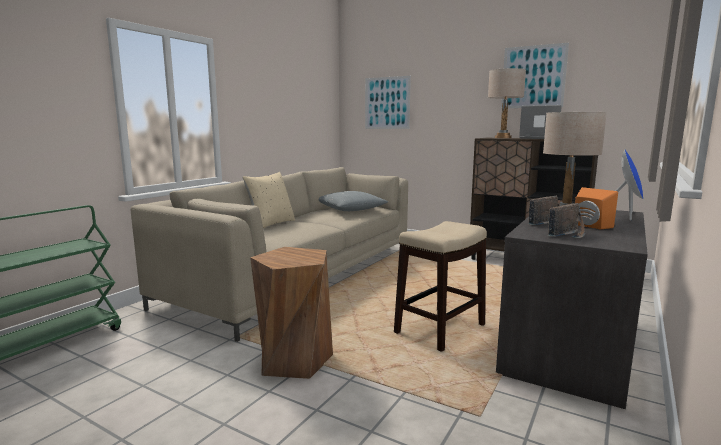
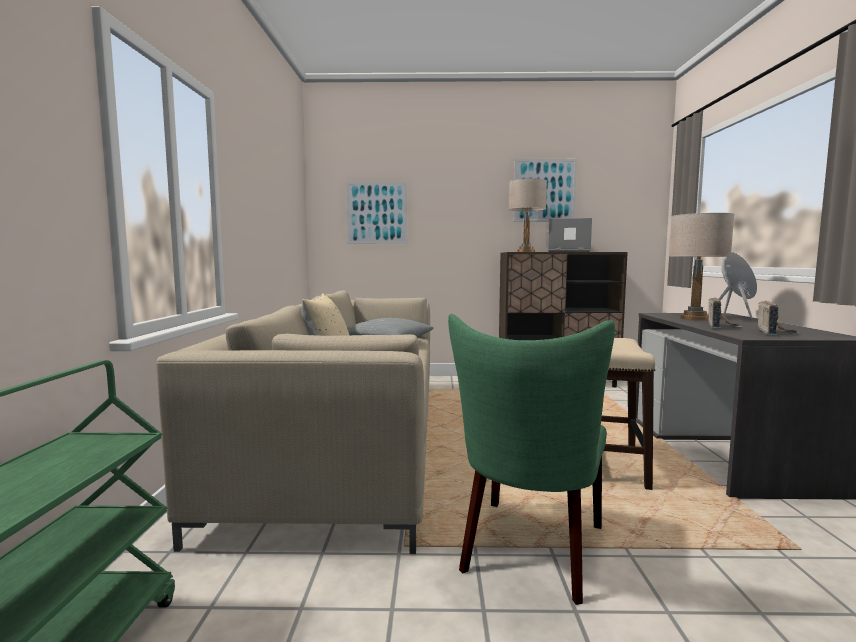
camera: 30 degrees left, 5 degrees down
brown stool [250,247,333,379] -> green chair [448,314,615,605]
orange speaker [575,187,618,229] -> none

